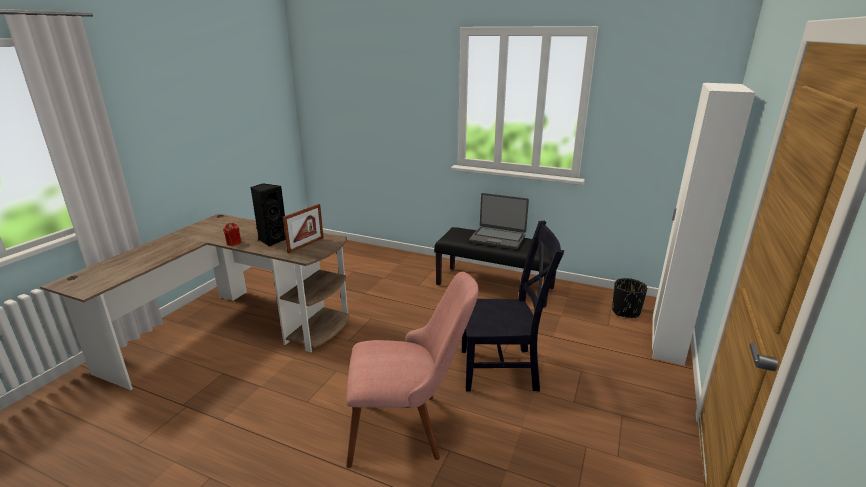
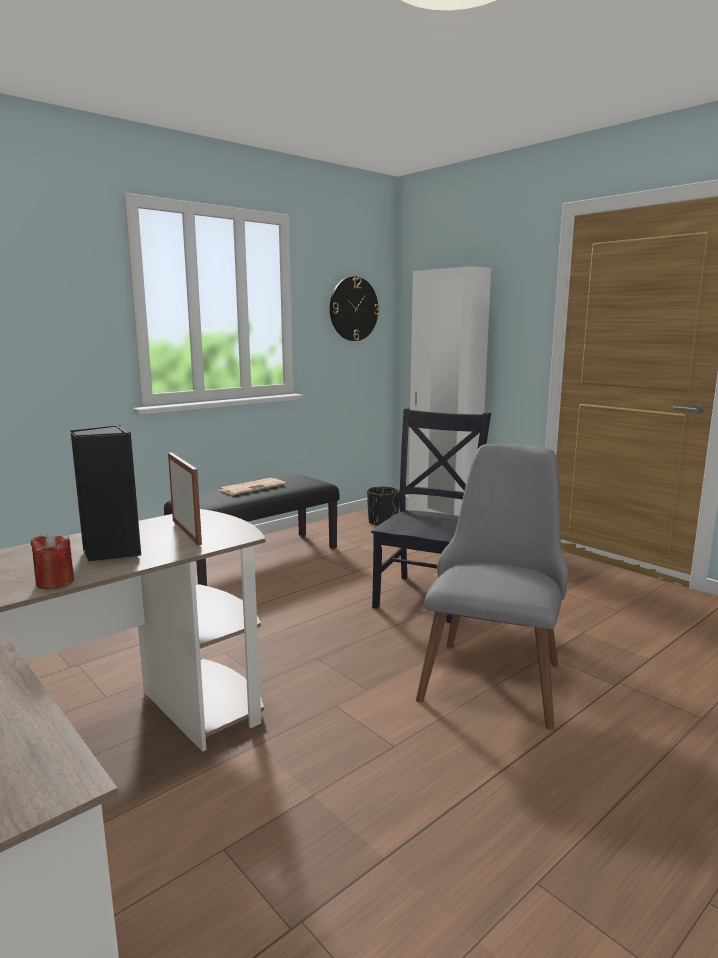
camera: 65 degrees left, 10 degrees down
pink chair [346,272,479,468] -> grey chair [416,444,568,730]
laptop [469,193,529,249] -> newspaper [219,478,286,495]
none -> wall clock [330,276,379,341]

